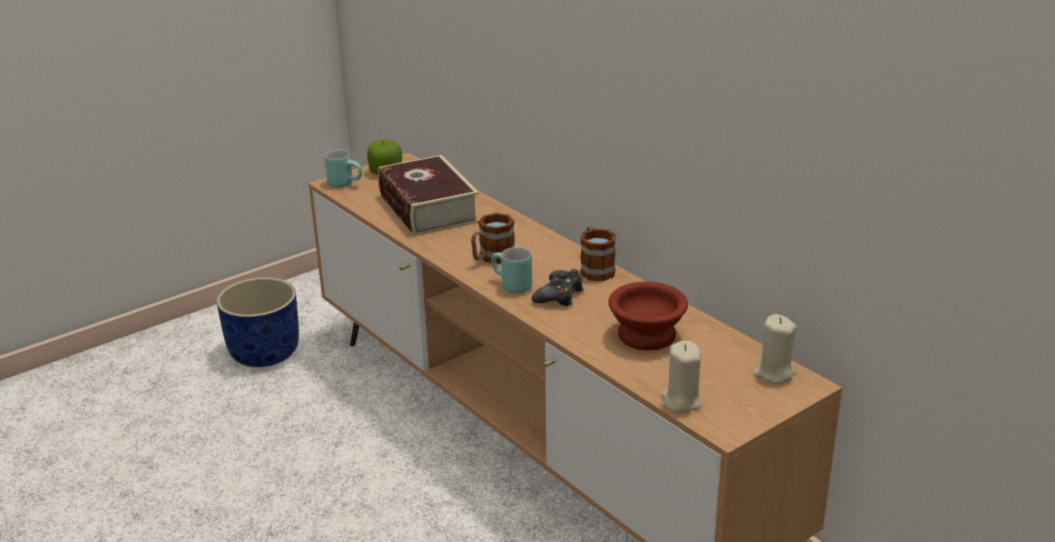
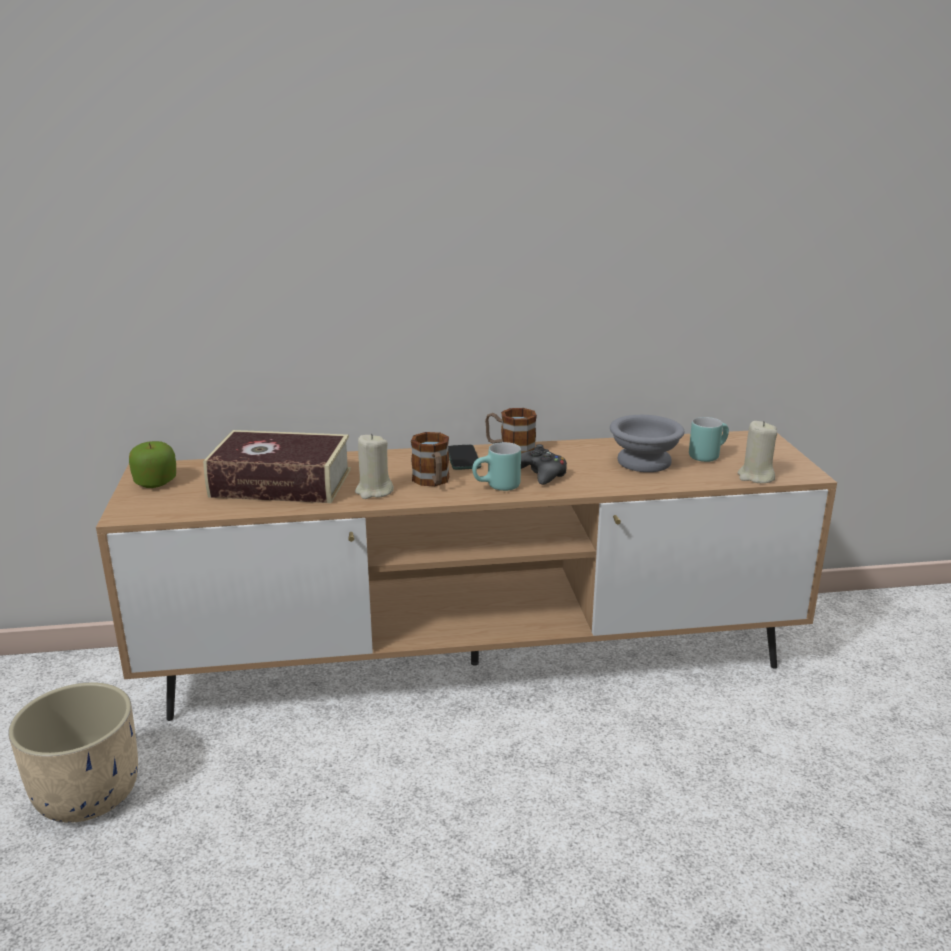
camera: 60 degrees left, 5 degrees down
blue planter [217,277,299,367] -> beige planter [8,682,138,823]
turquoise mug [324,149,362,187] -> turquoise mug moved to [689,417,729,462]
brown bowl [608,282,688,350] -> grey bowl [610,415,684,472]
beige candle [753,314,797,384] -> beige candle moved to [355,434,394,499]
none -> phone [448,444,481,470]

